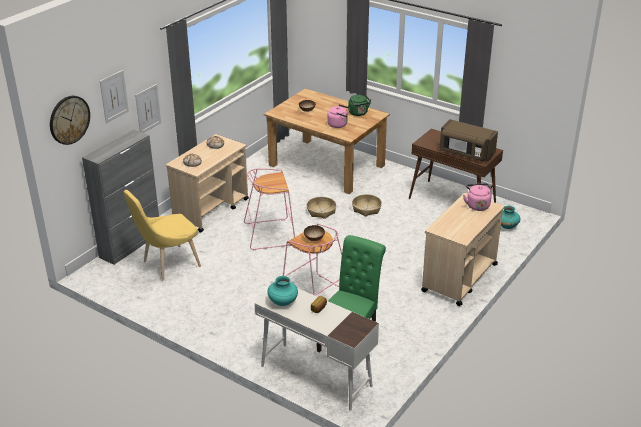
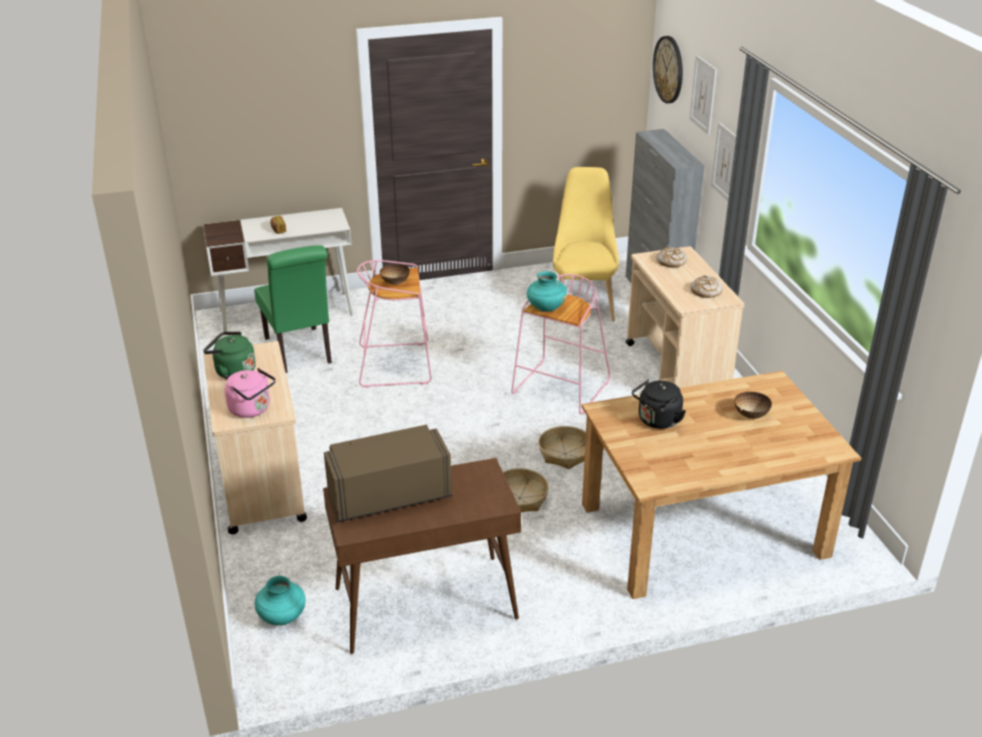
camera: 130 degrees right, 0 degrees up
turquoise vase [267,276,298,306] -> turquoise vase moved to [527,271,568,312]
pink kettle [327,104,350,128] -> black kettle [632,379,686,429]
green kettle [348,95,371,116] -> green kettle moved to [203,331,256,379]

